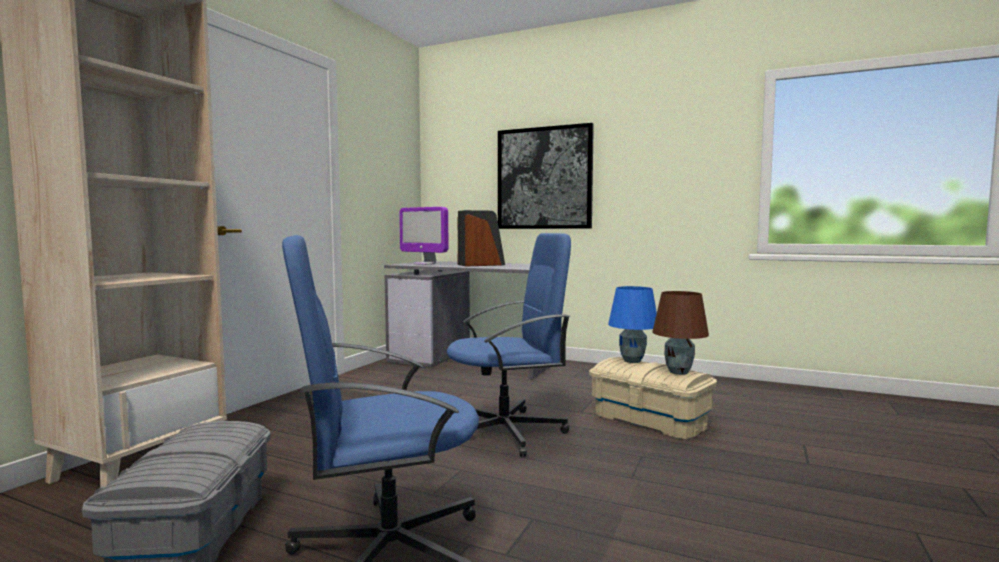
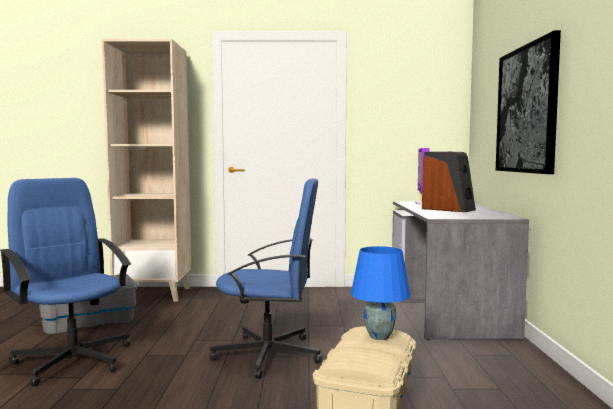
camera: 65 degrees right, 0 degrees up
blue office chair [447,233,571,457] -> blue office chair turned 45 degrees counterclockwise [209,178,322,379]
brown table lamp [652,291,709,375] -> none

